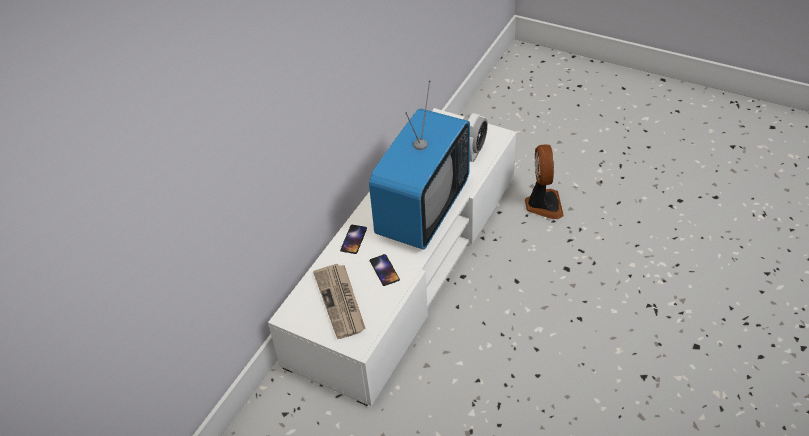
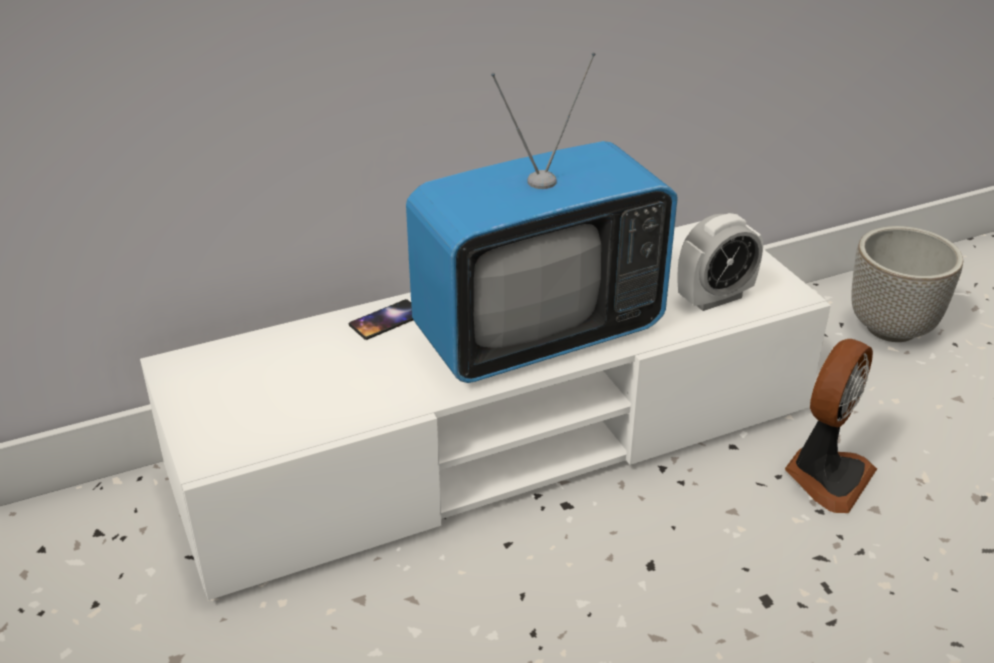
camera: 35 degrees right, 10 degrees down
newspaper [313,264,366,339] -> none
phone [370,254,400,286] -> none
none -> planter [852,226,963,342]

